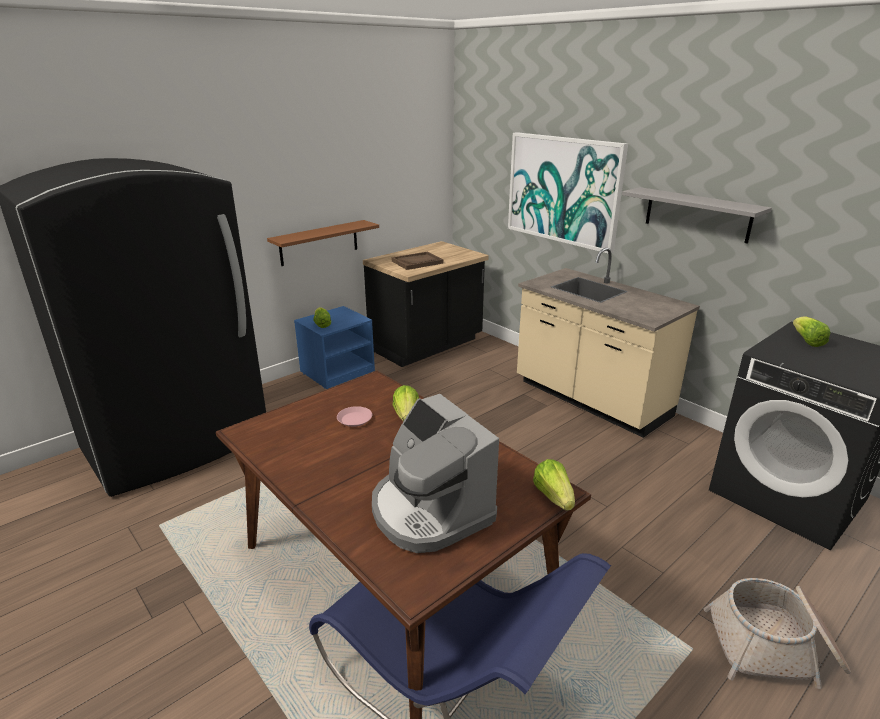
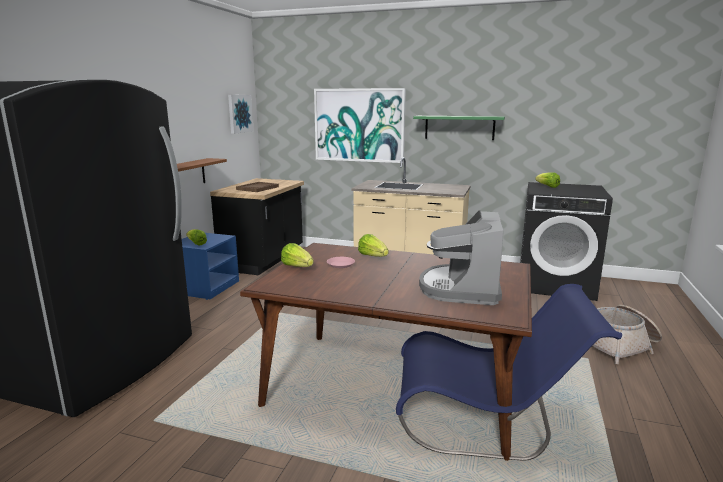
camera: 30 degrees left, 10 degrees down
coffee machine [372,394,499,553] -> coffee machine turned 75 degrees clockwise [419,210,504,305]
lettuce [533,459,575,511] -> lettuce moved to [281,243,314,267]
grey shelf [622,187,772,244] -> green shelf [413,116,505,140]
none -> picture [228,95,253,134]

